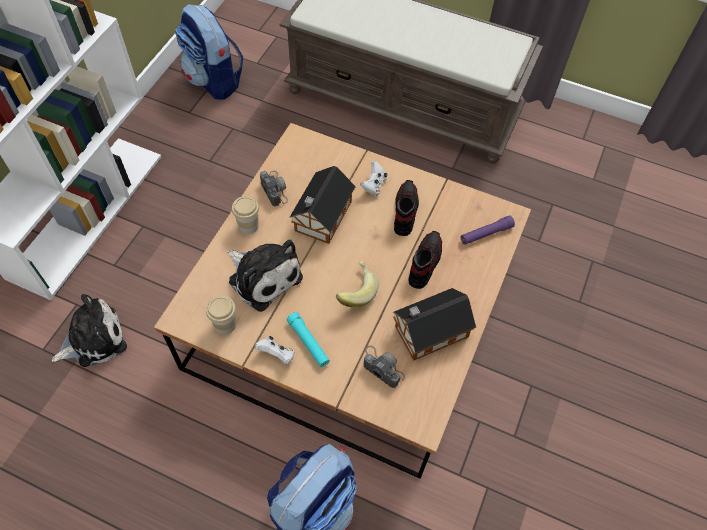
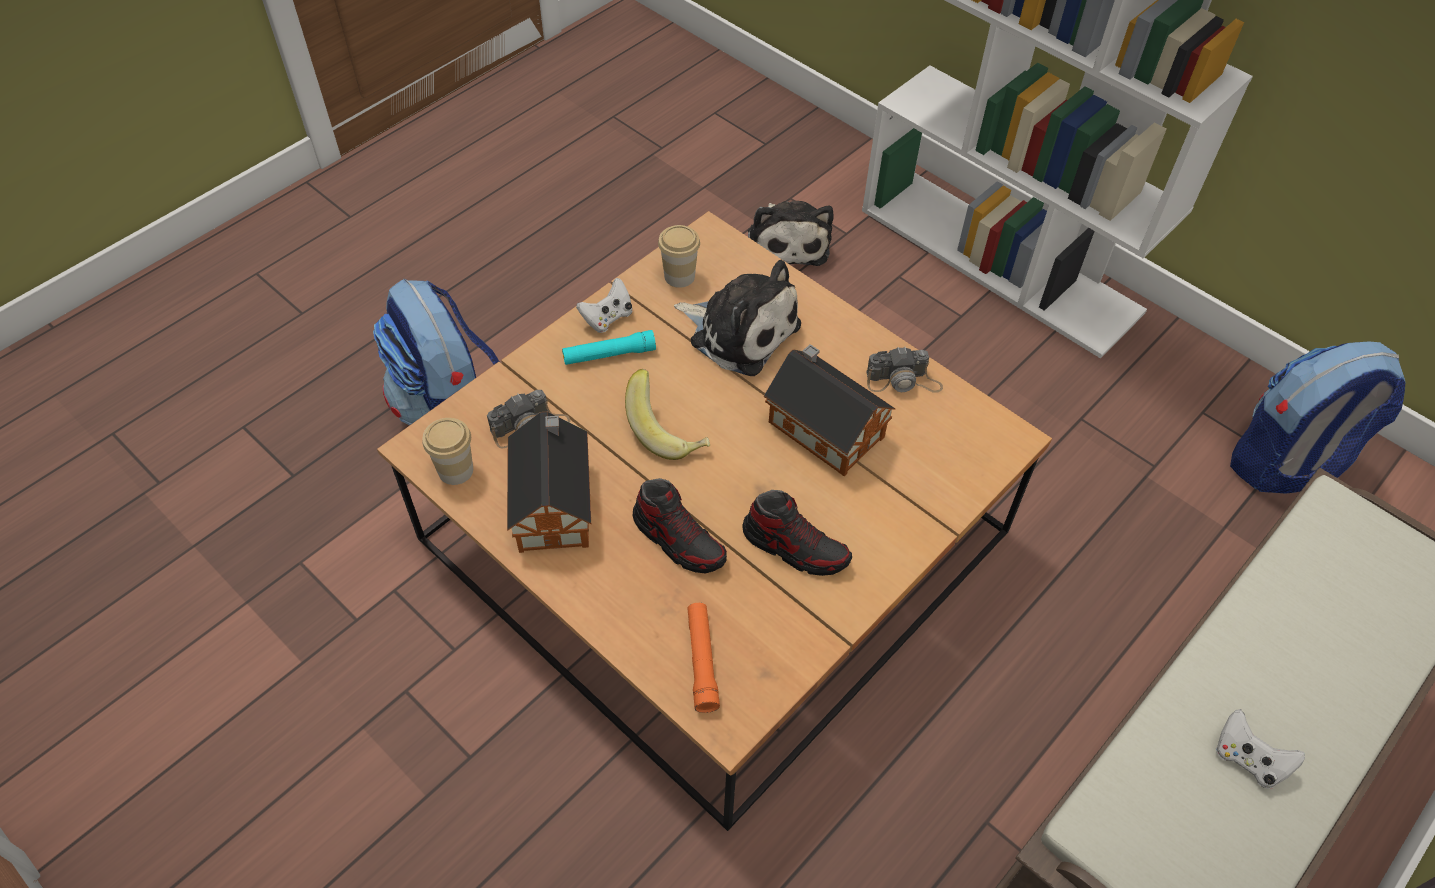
camera: 110 degrees right, 5 degrees down
plush toy [227,240,303,312] -> plush toy turned 120 degrees counterclockwise [674,260,801,376]
cup [232,196,259,234] -> cup moved to [422,418,473,485]
white game controller [360,161,387,196] -> white game controller moved to [1216,709,1305,789]
purple flashlight [461,215,515,245] -> orange flashlight [687,603,720,713]

